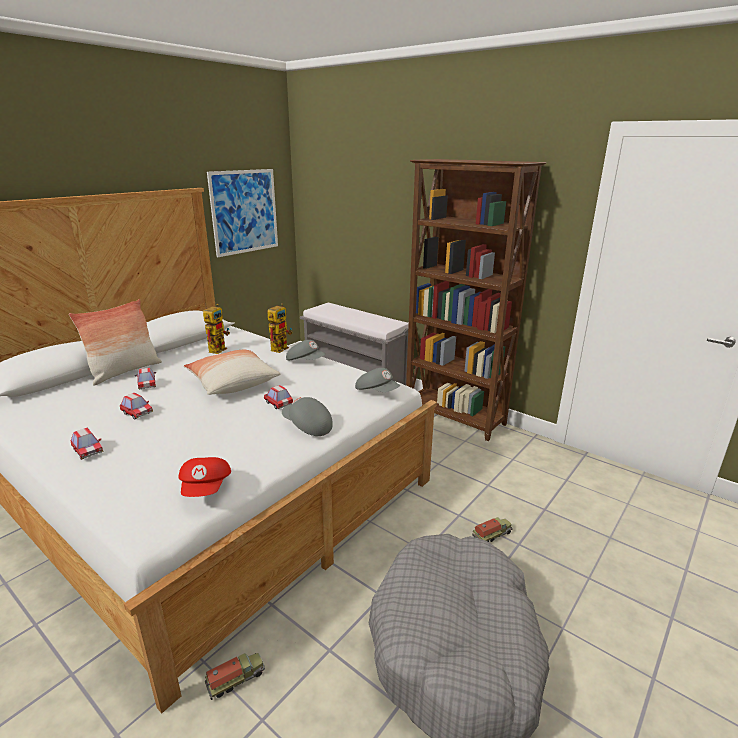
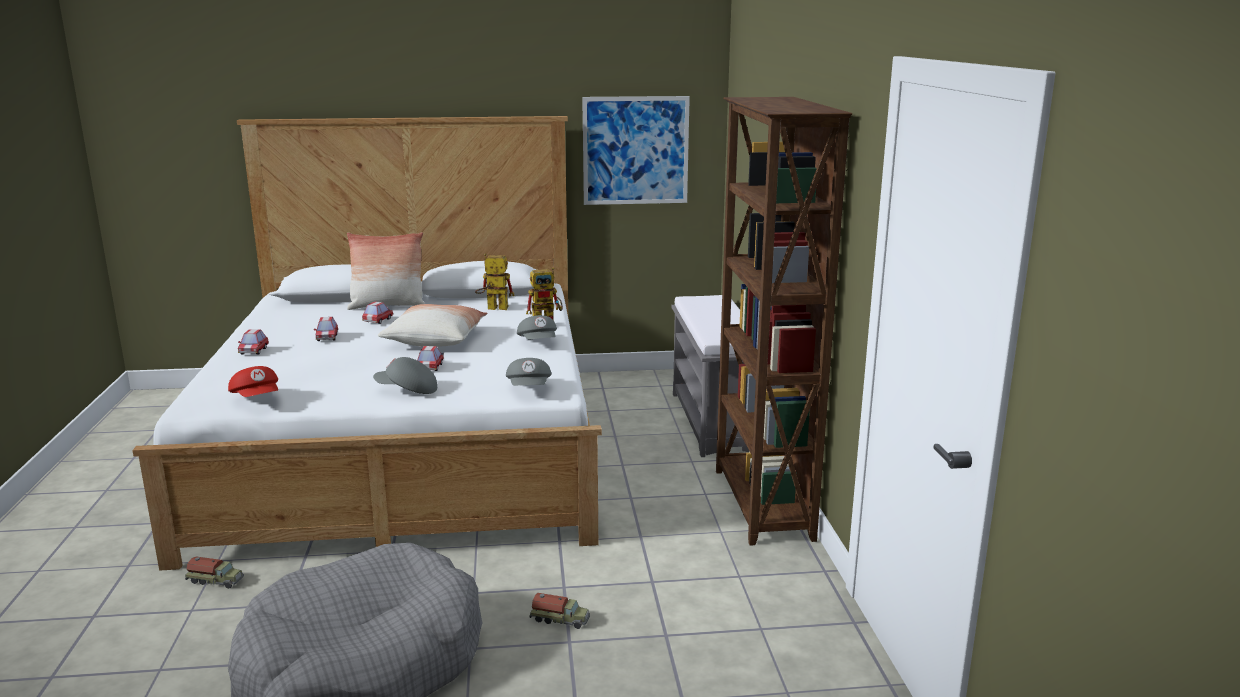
camera: 45 degrees right, 5 degrees down
red cap [178,457,231,497] -> red cap turned 75 degrees counterclockwise [228,366,278,397]
toy robot [203,304,230,354] -> toy robot turned 150 degrees counterclockwise [475,253,514,310]
grey cap [282,397,333,436] -> grey cap turned 75 degrees counterclockwise [373,357,437,394]

